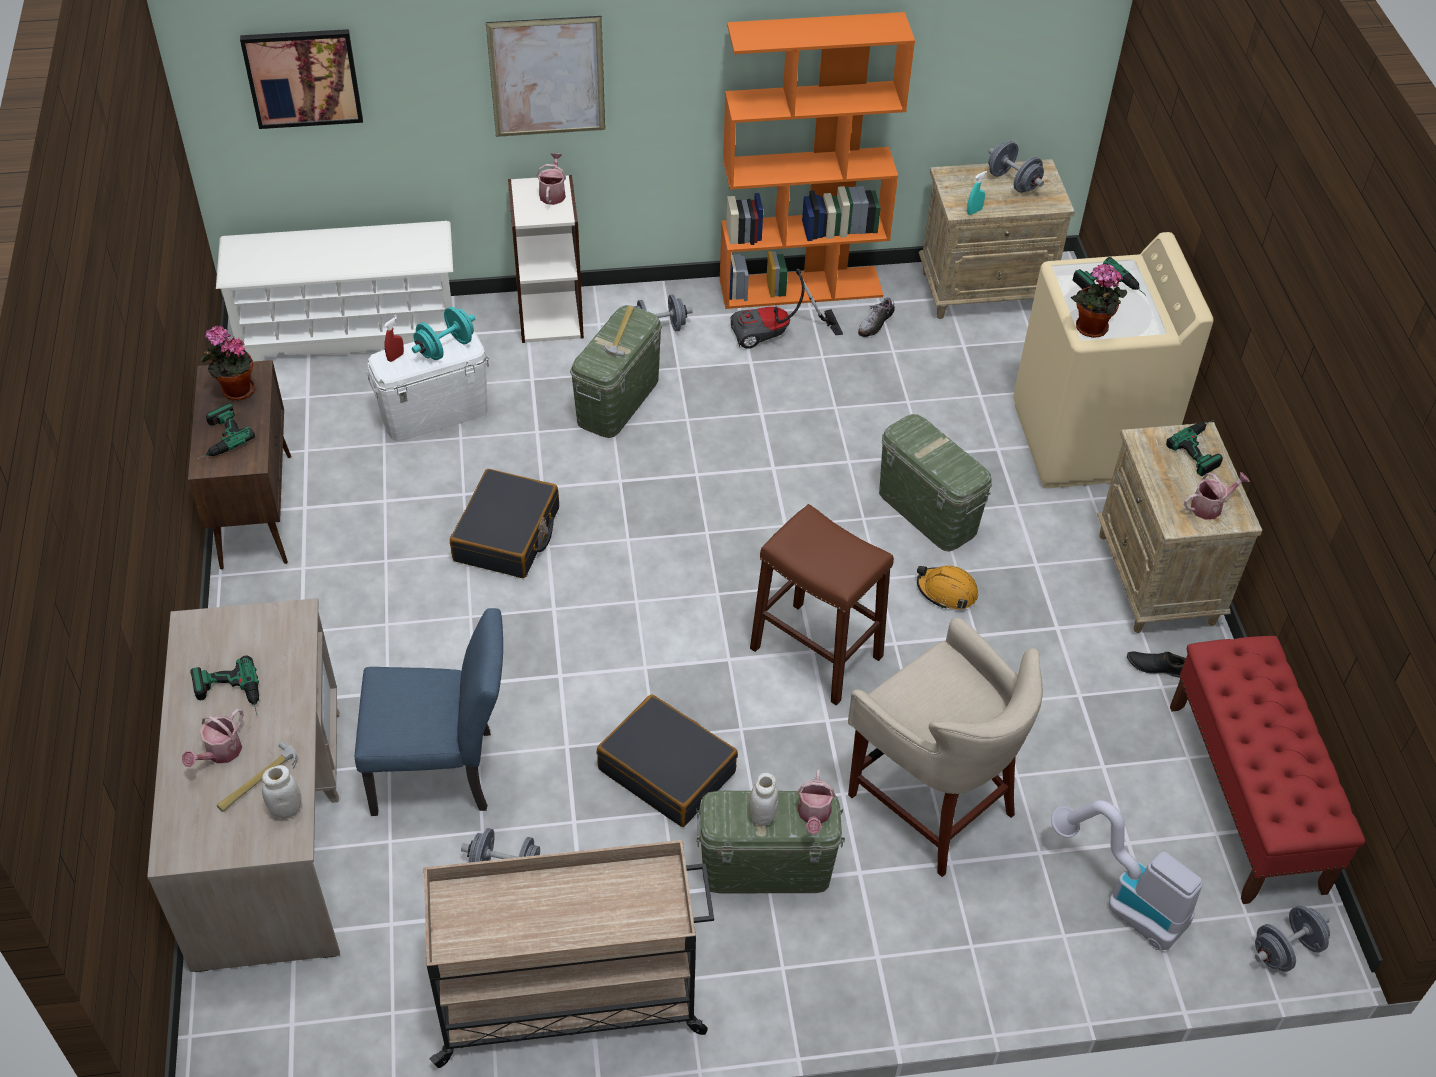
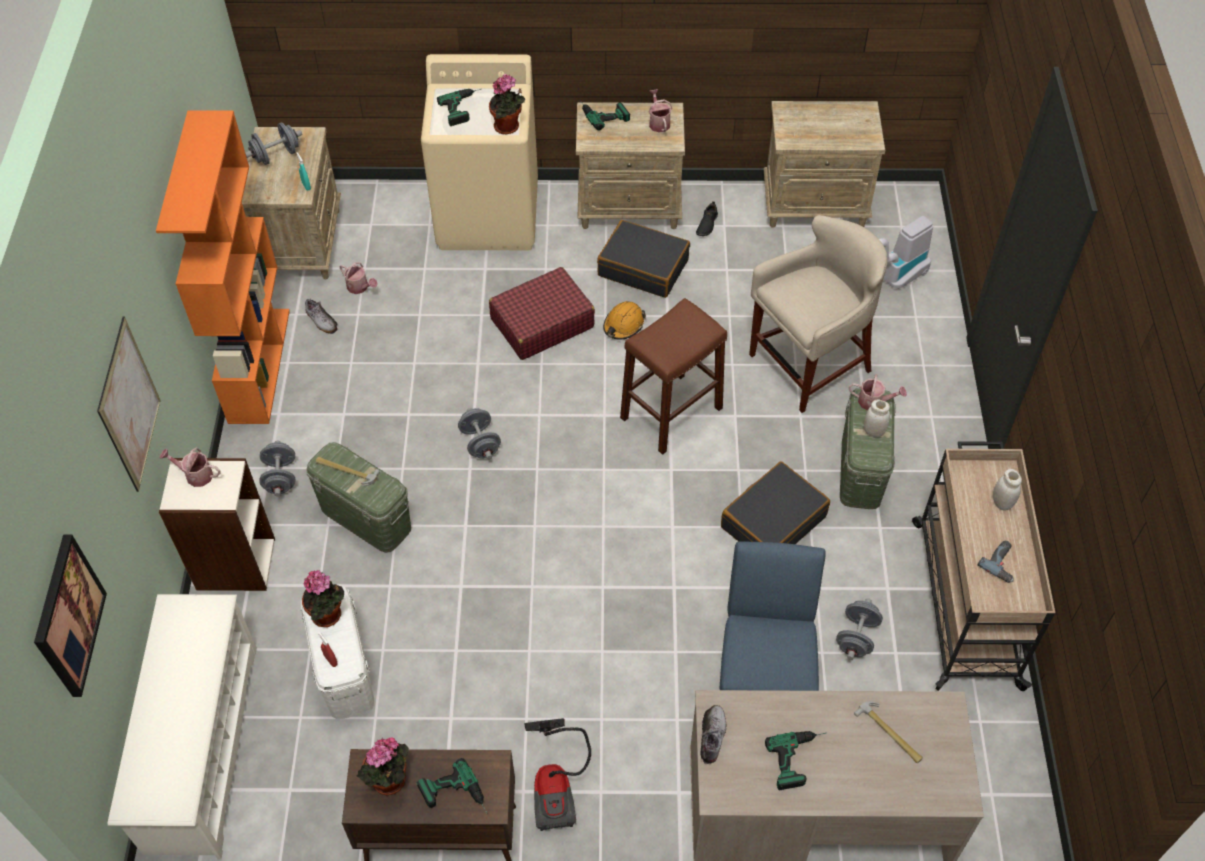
camera: 80 degrees left, 5 degrees up
watering can [182,709,244,767] -> watering can moved to [340,262,378,294]
white jar [262,765,302,819] -> white jar moved to [993,469,1022,511]
turquoise dumbbell [412,307,475,360] -> potted plant [302,570,344,627]
black suitcase [450,469,559,578] -> black suitcase moved to [597,220,690,298]
vacuum cleaner [730,269,843,349] -> vacuum cleaner moved to [524,718,591,831]
green storage box [879,414,992,551] -> red suitcase [489,267,595,360]
red bench [1170,636,1365,904] -> beige nightstand [764,101,885,228]
grey dumbbell [1255,905,1330,972] -> grey dumbbell moved to [458,408,501,459]
none -> shoe [700,705,726,764]
none -> power drill [978,541,1014,583]

